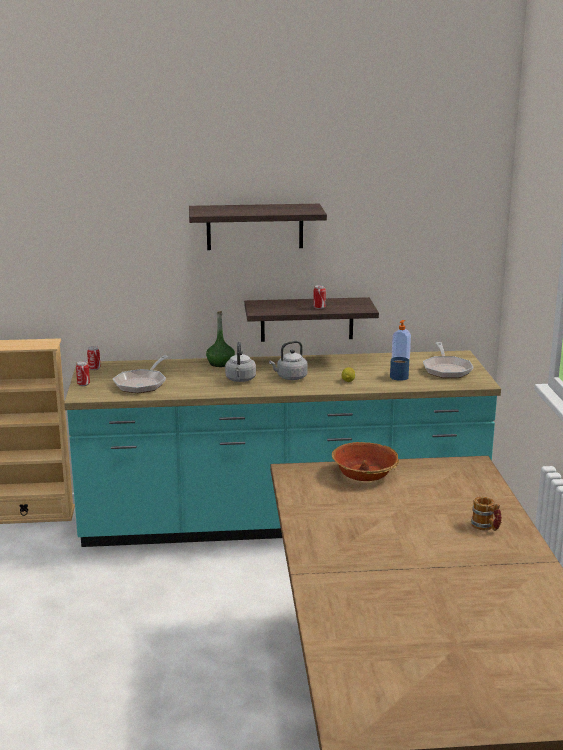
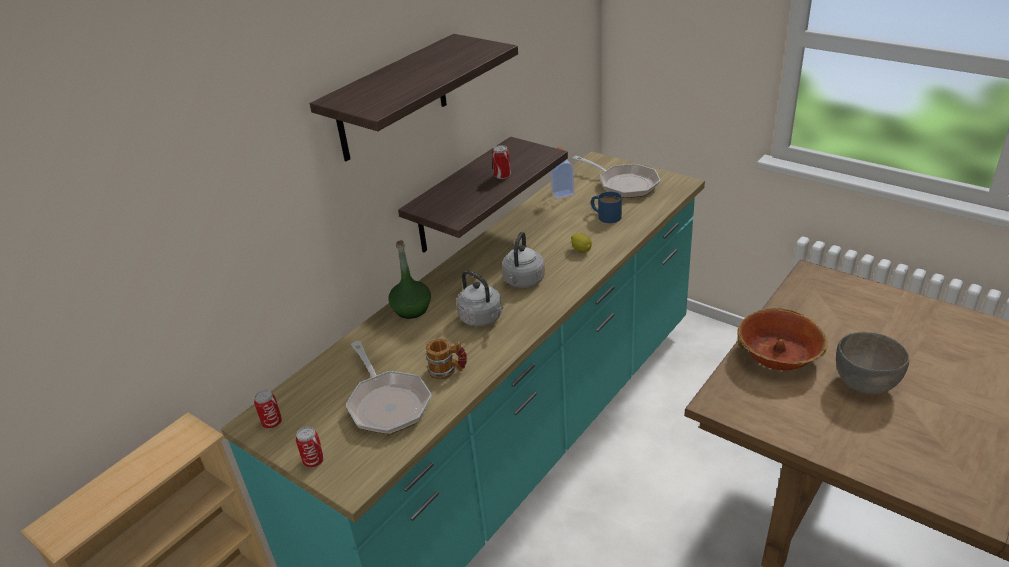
camera: 45 degrees left, 15 degrees up
mug [471,497,502,531] -> mug moved to [425,339,467,380]
none -> grey bowl [836,332,909,395]

